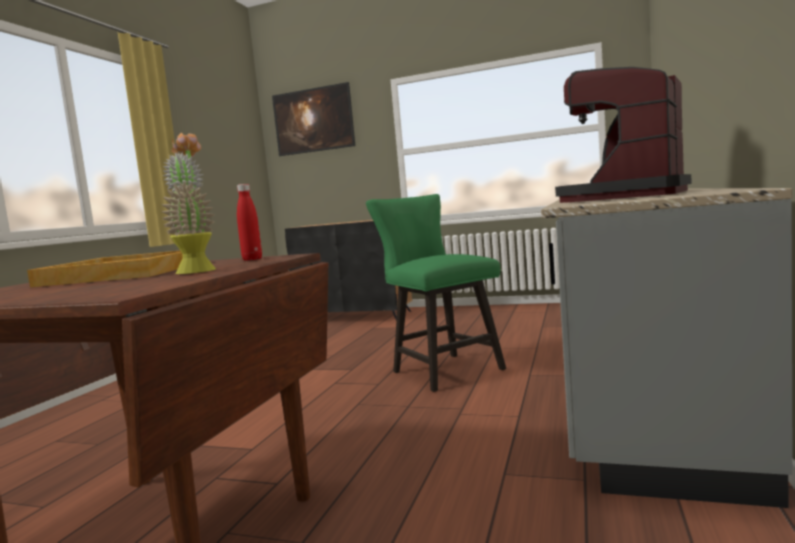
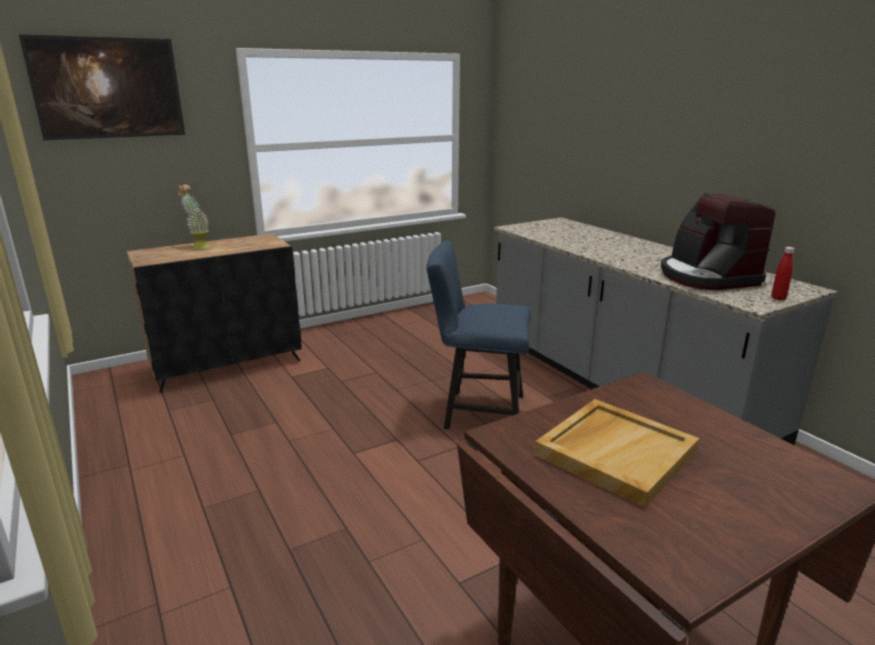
camera: 50 degrees left, 15 degrees up
potted plant [162,133,216,274] -> potted plant moved to [178,185,211,249]
red bottle [237,184,262,261] -> red bottle moved to [771,247,795,300]
green chair [366,194,506,392] -> blue chair [426,241,531,429]

